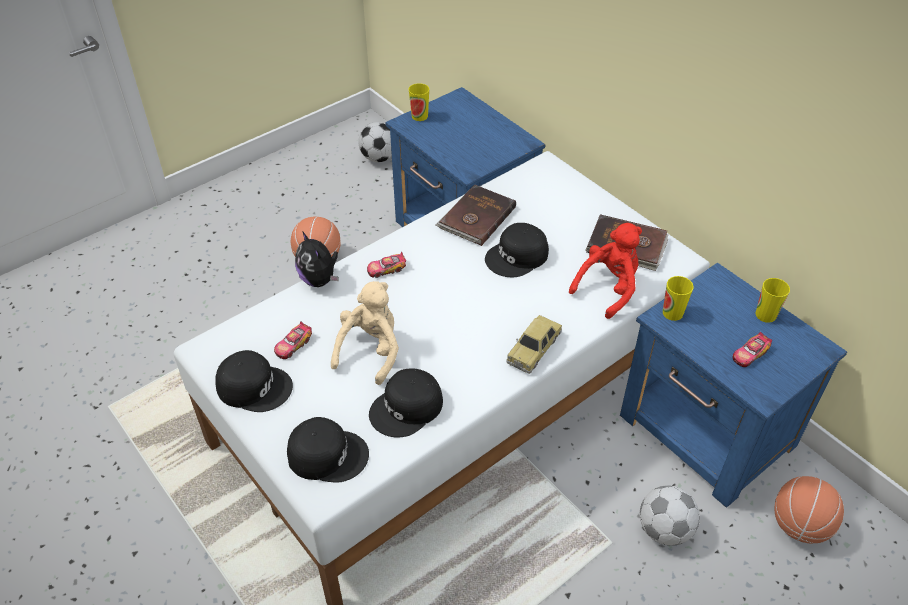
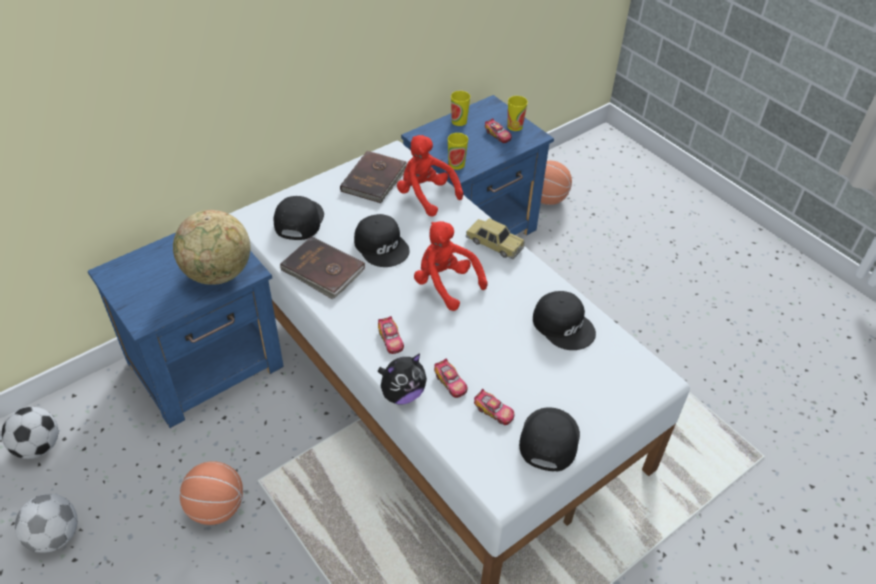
camera: 90 degrees left, 0 degrees up
black cap [287,417,369,483] -> black cap moved to [274,196,324,240]
beige plush toy [331,281,399,385] -> none
cup [409,83,429,121] -> cup moved to [507,96,528,131]
football [639,485,700,546] -> football moved to [15,494,78,553]
none -> globe [173,210,251,285]
none -> red plush toy [414,221,488,311]
none -> toy car [434,358,468,398]

